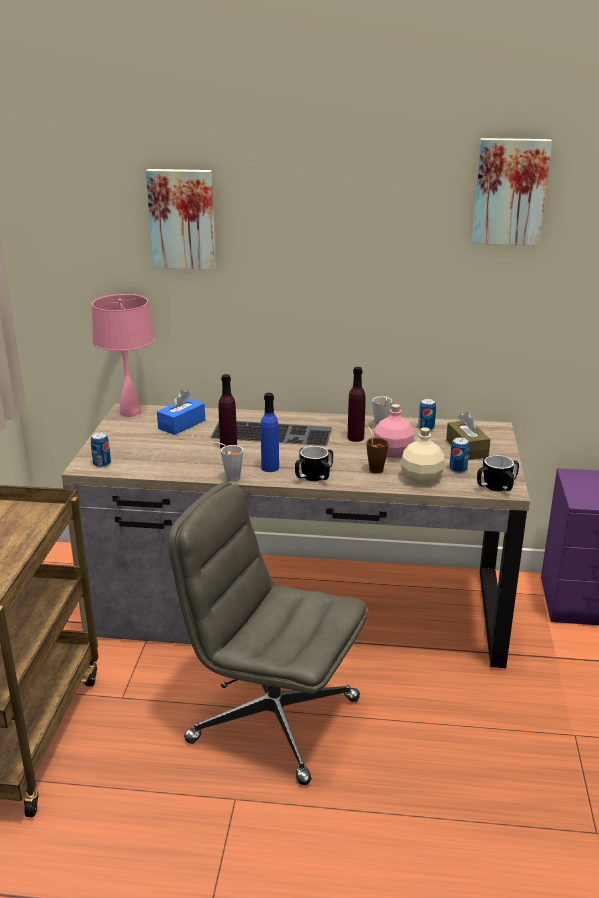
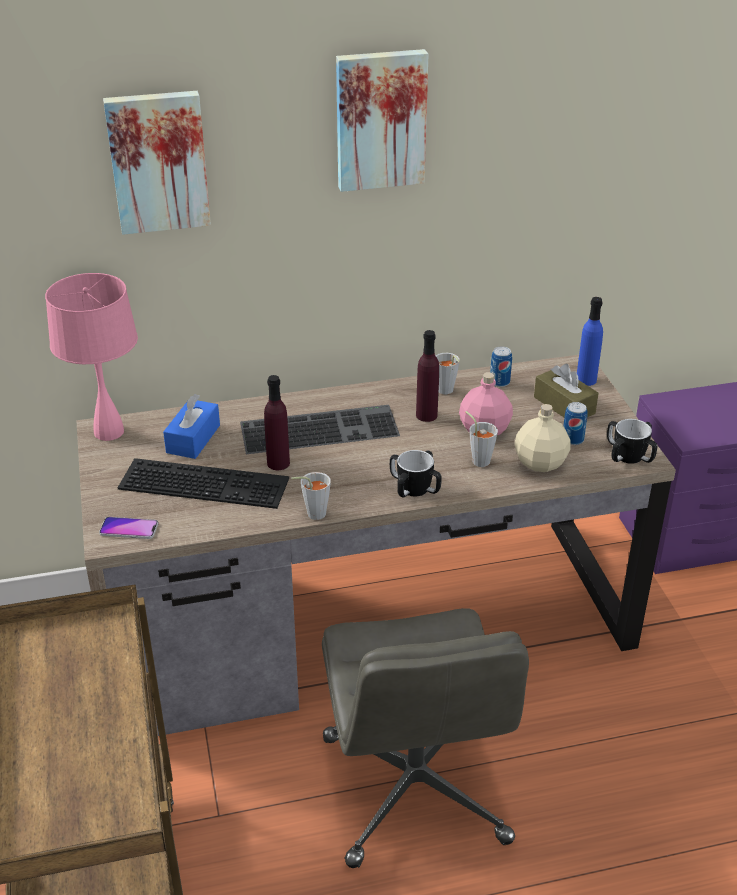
camera: 20 degrees left, 10 degrees up
can [91,432,111,467] -> phone [99,517,158,539]
grey office chair [168,482,367,785] -> grey office chair turned 105 degrees counterclockwise [322,608,529,868]
blue bottle [261,393,279,472] -> blue bottle moved to [577,297,603,386]
brown cup [366,427,389,474] -> grey cup [465,411,498,467]
picture [472,138,552,246] -> picture moved to [336,49,429,192]
none -> keyboard [118,458,289,509]

